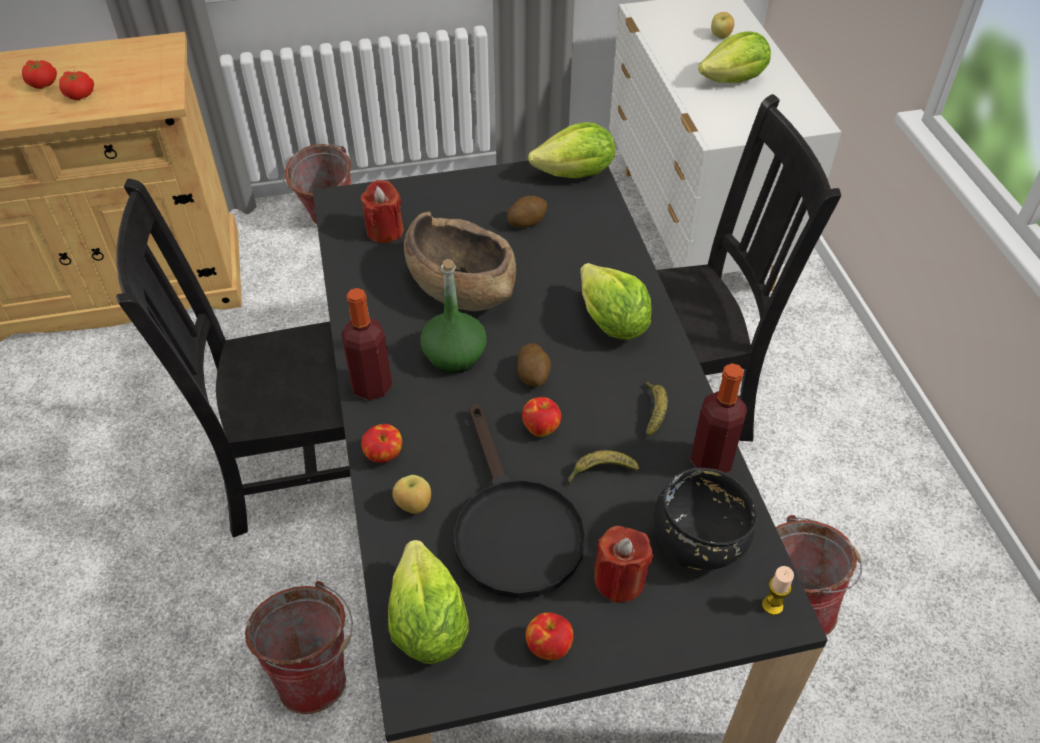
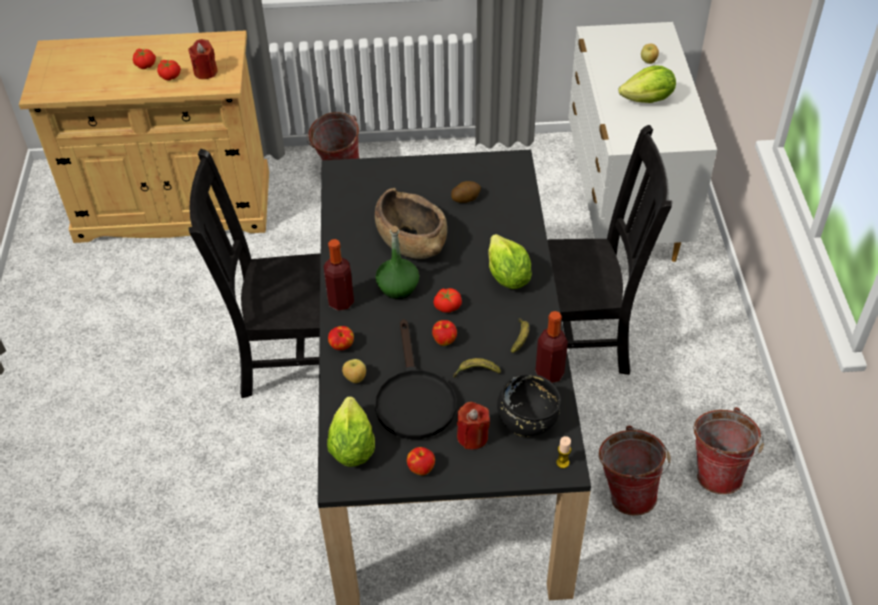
camera: 10 degrees right, 0 degrees up
bucket [245,581,353,714] -> bucket moved to [693,407,764,494]
red candle [361,180,404,243] -> red candle moved to [188,39,218,79]
potato [518,343,551,387] -> tomato [433,288,462,313]
lettuce [528,122,615,179] -> none

